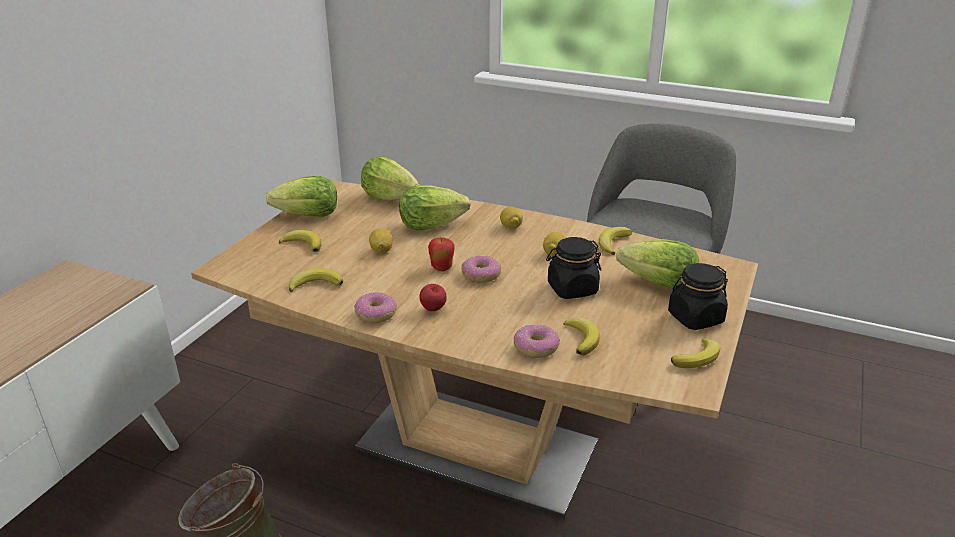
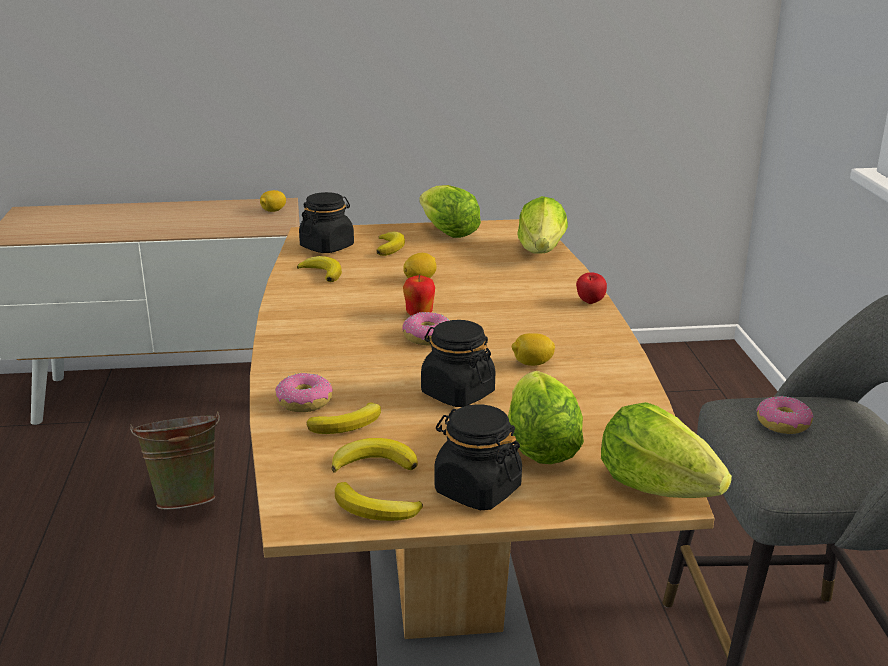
camera: 60 degrees right, 5 degrees down
donut [354,292,397,323] -> donut moved to [756,396,813,434]
lettuce [399,185,470,231] -> lettuce moved to [601,402,732,498]
apple [419,284,446,311] -> apple moved to [576,272,607,304]
lemon [500,206,523,229] -> lemon moved to [260,190,286,212]
banana [599,227,632,255] -> banana moved to [332,438,418,473]
none -> black jar [299,192,354,253]

